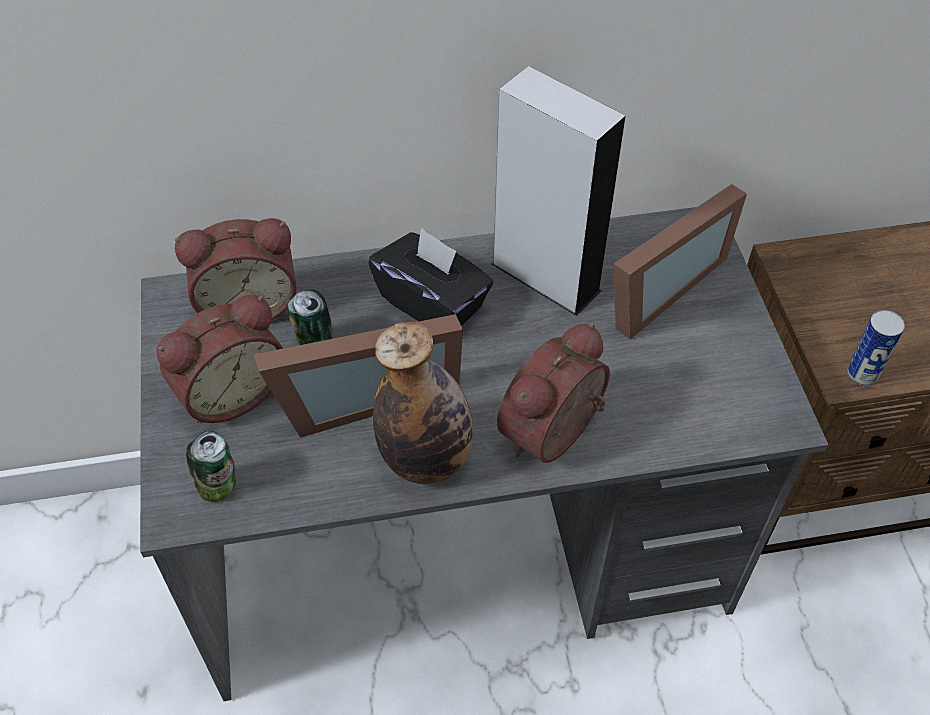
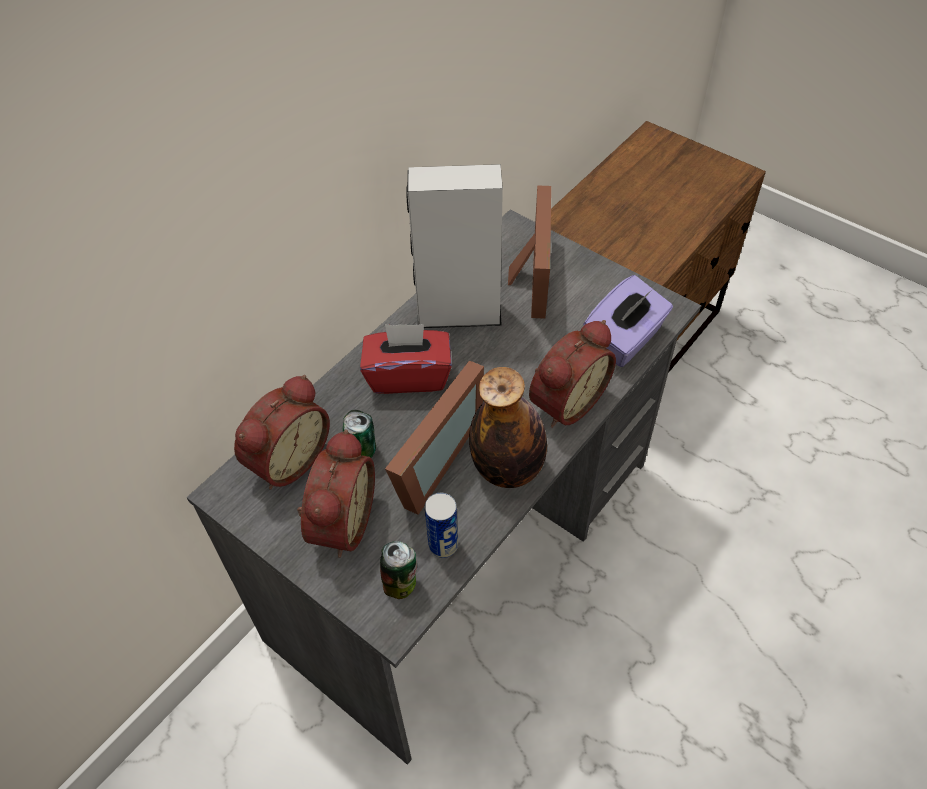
camera: 40 degrees left, 0 degrees up
black tissue box [368,227,493,326] -> red tissue box [360,324,452,394]
alarm clock [497,322,610,463] -> alarm clock turned 135 degrees counterclockwise [529,320,616,428]
can [847,310,905,386] -> can moved to [425,493,458,558]
none -> purple tissue box [583,275,673,367]

